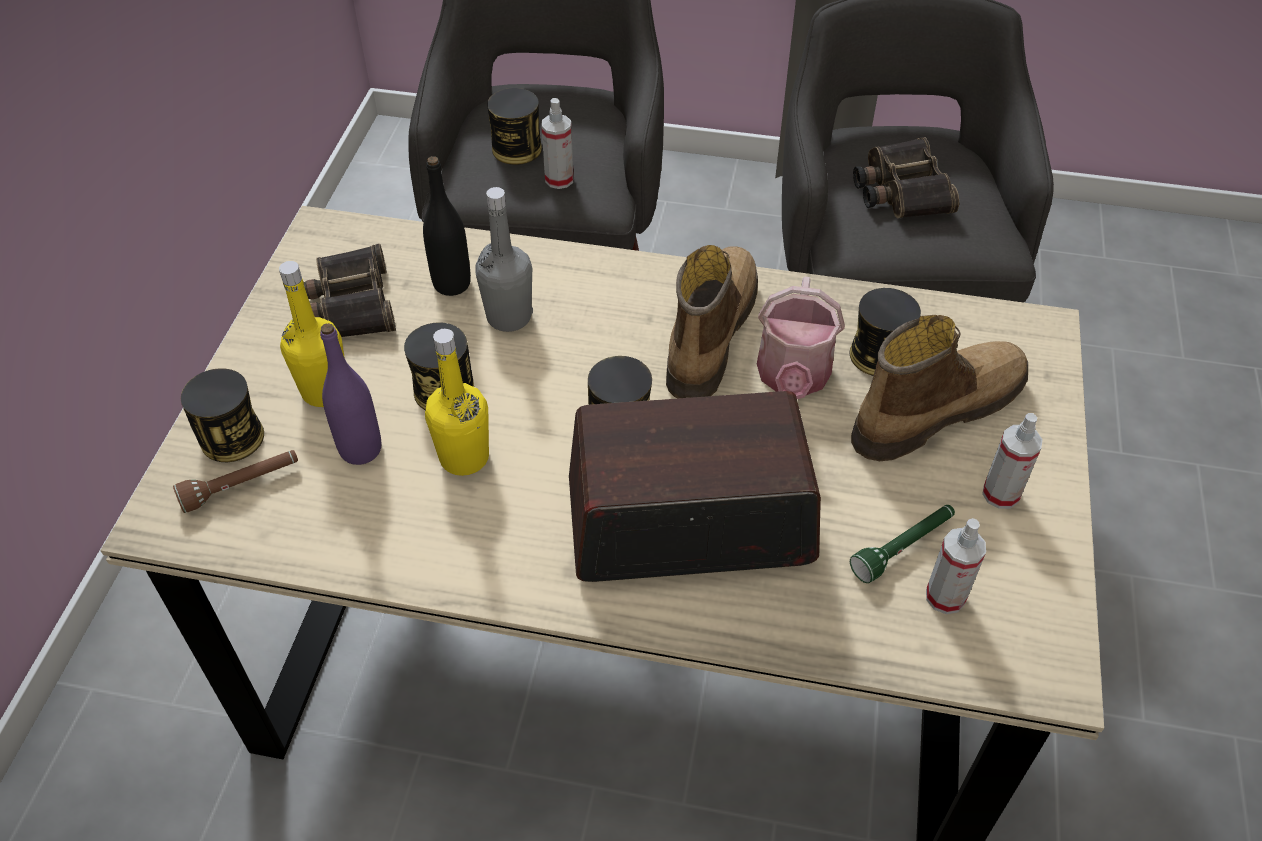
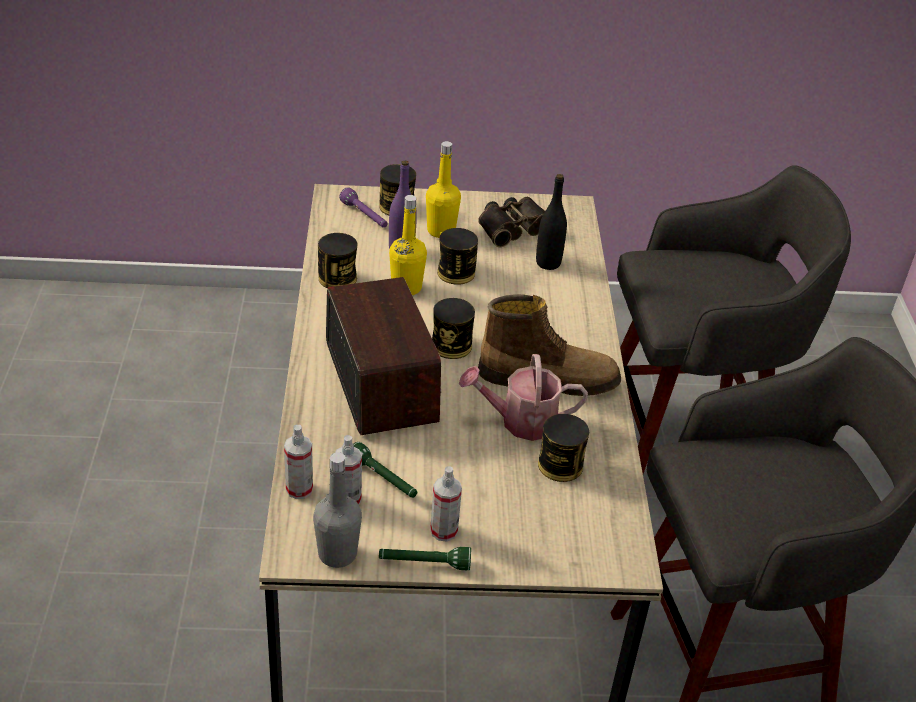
camera: 75 degrees right, 10 degrees down
brown flashlight [173,450,298,513] -> purple flashlight [339,187,388,228]
grey bottle [476,187,533,332] -> grey bottle moved to [313,452,362,568]
can [487,88,542,165] -> can moved to [318,233,358,288]
spray bottle [541,98,574,189] -> spray bottle moved to [284,425,313,499]
boot [851,315,1028,461] -> none
binoculars [853,137,959,219] -> none
none -> green flashlight [379,547,471,570]

